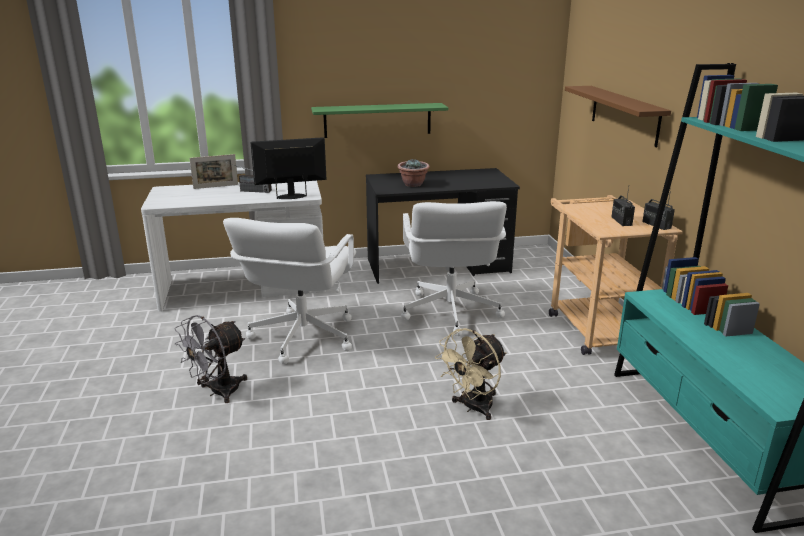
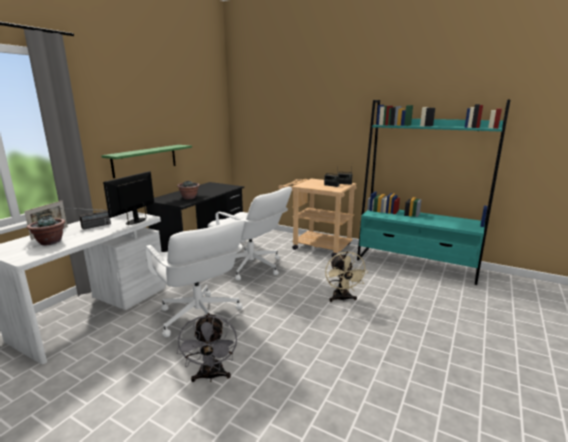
camera: 50 degrees left, 5 degrees down
brown shelf [565,86,671,147] -> none
none -> potted plant [27,216,65,245]

